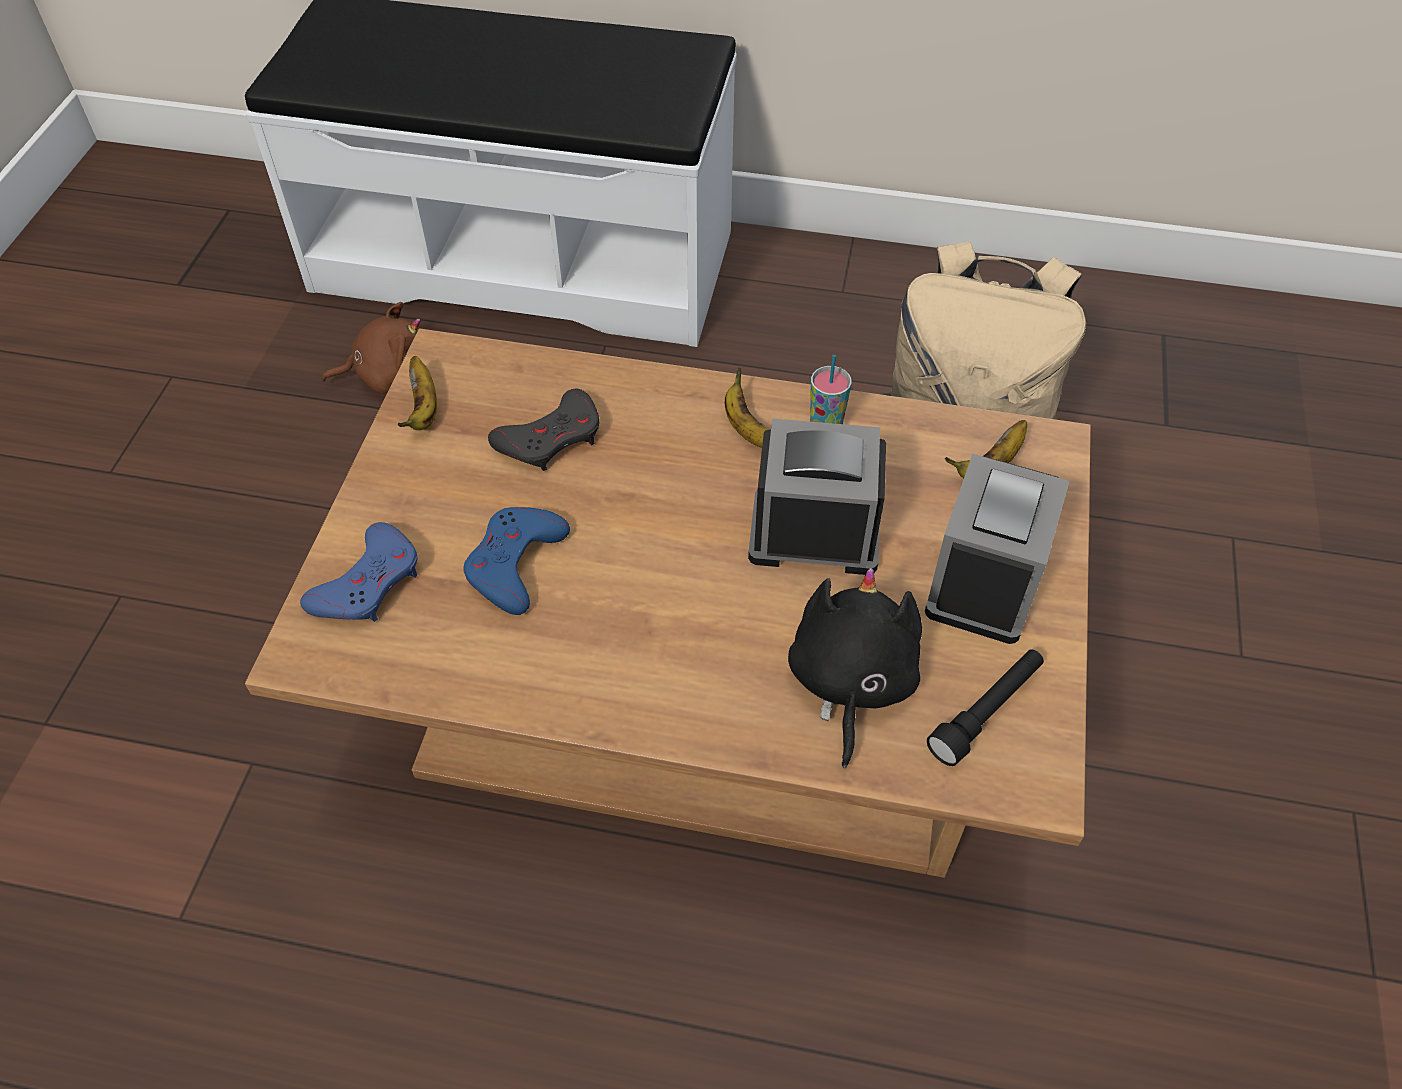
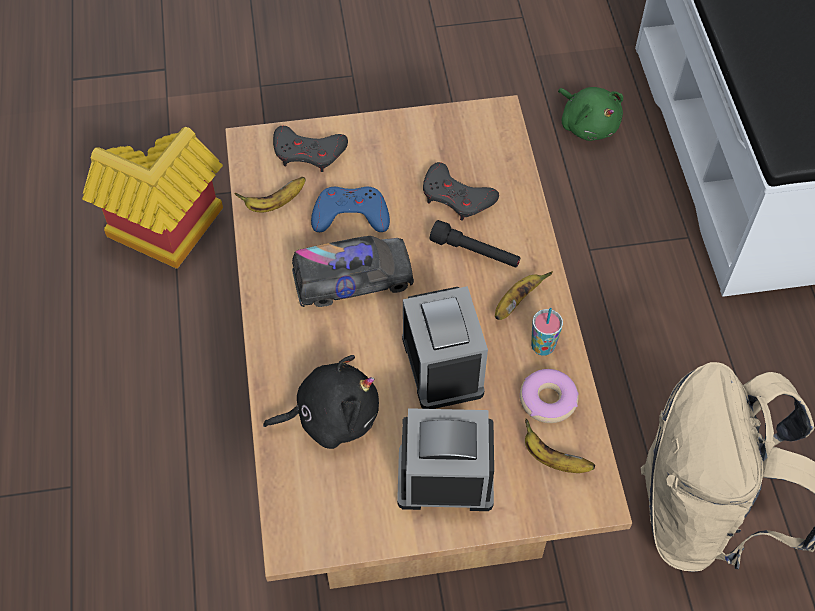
camera: 70 degrees right, 5 degrees up
blue game controller [300,522,418,622] -> grey game controller [273,125,348,172]
brown plush toy [321,302,421,394] -> green plush toy [558,87,623,141]
banana [398,356,437,430] -> banana moved to [234,177,306,212]
black flashlight [927,649,1044,766] -> black flashlight moved to [430,220,521,268]
none -> toy house [82,127,223,269]
none -> toy truck [292,236,414,307]
none -> donut [520,369,578,423]

